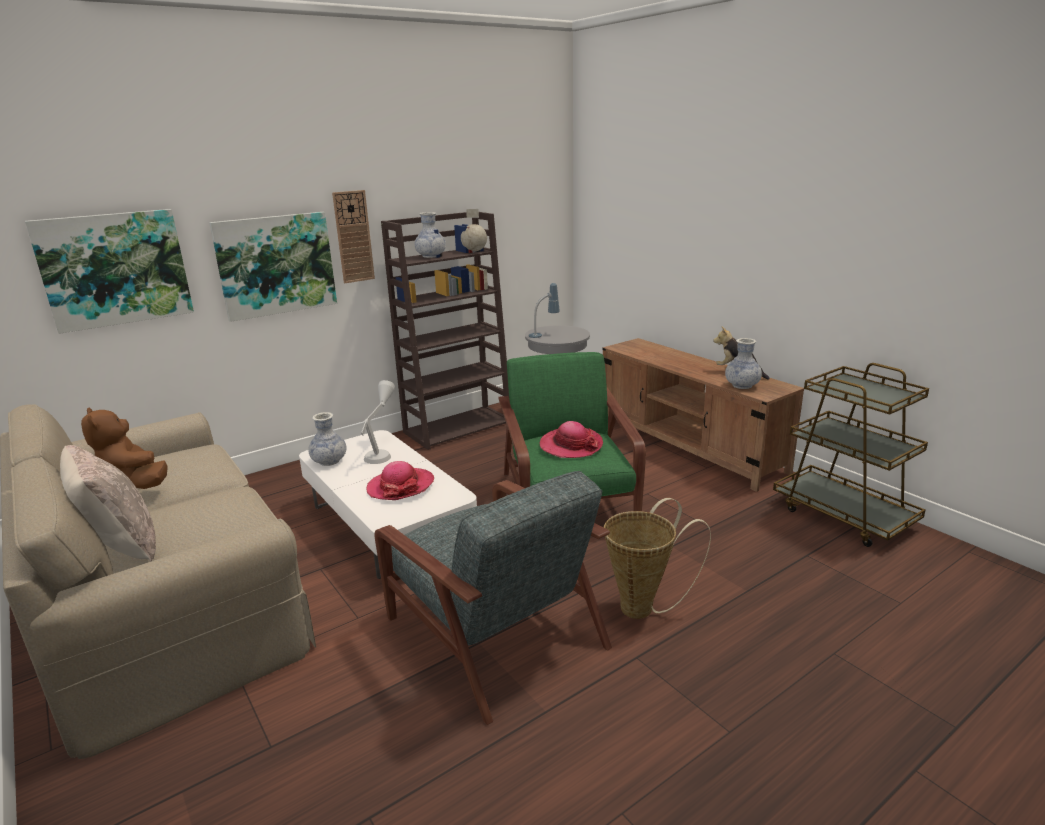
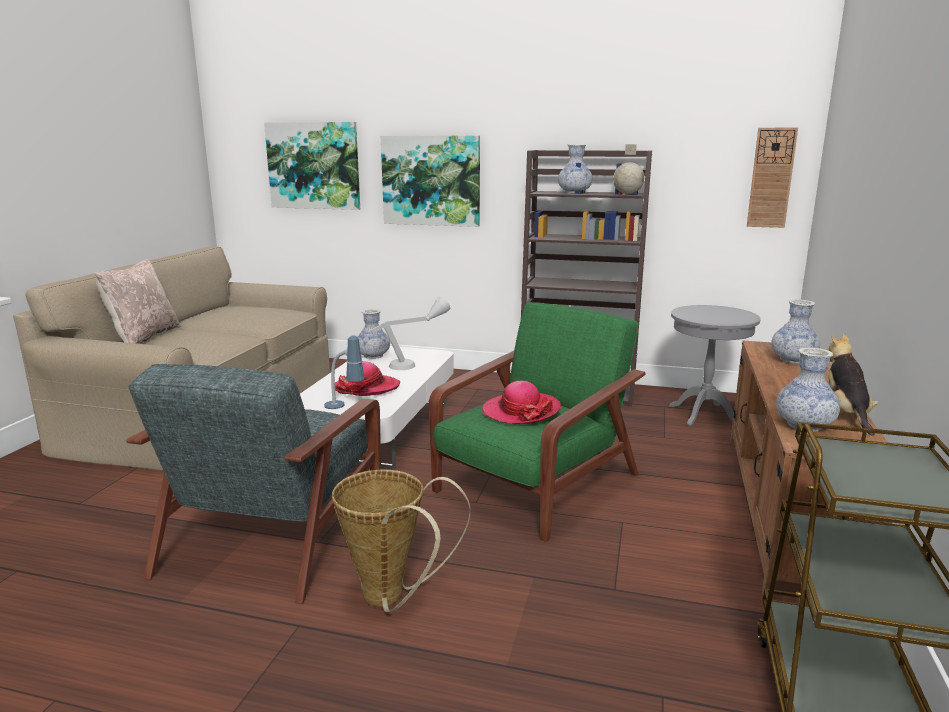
camera: 50 degrees right, 5 degrees down
brown plush toy [81,407,168,489] -> none
wall clock [332,190,375,283] -> wall clock moved to [747,128,798,228]
table lamp [529,283,560,338] -> table lamp moved to [324,335,365,409]
none -> vase [771,299,820,364]

